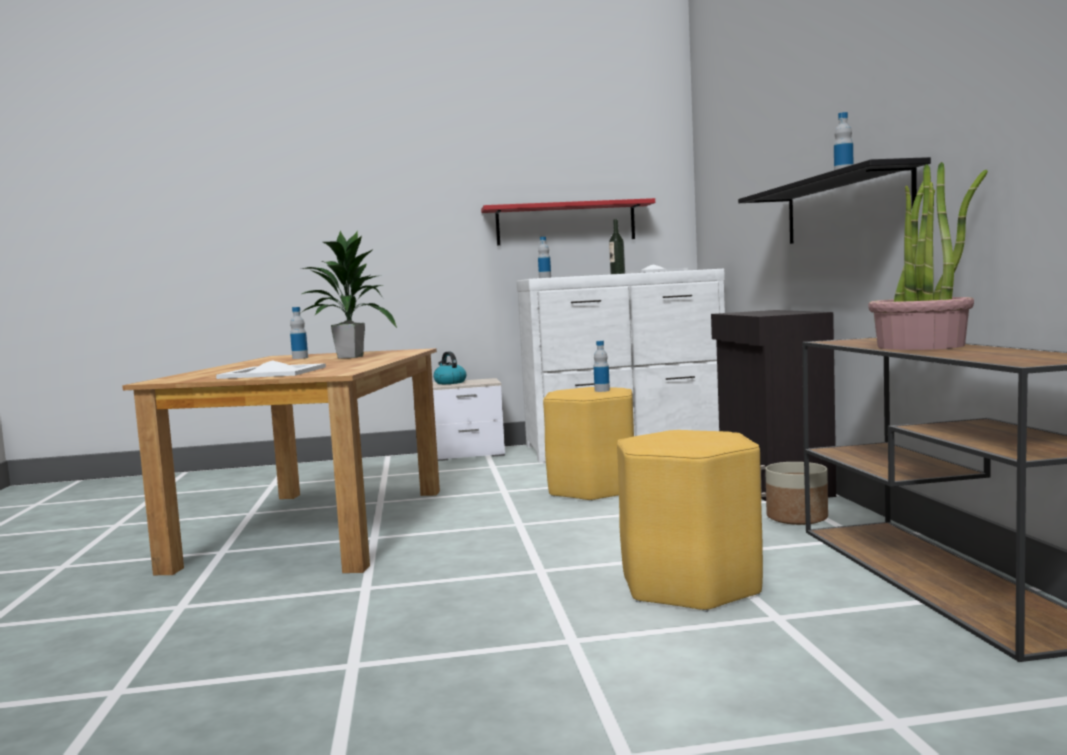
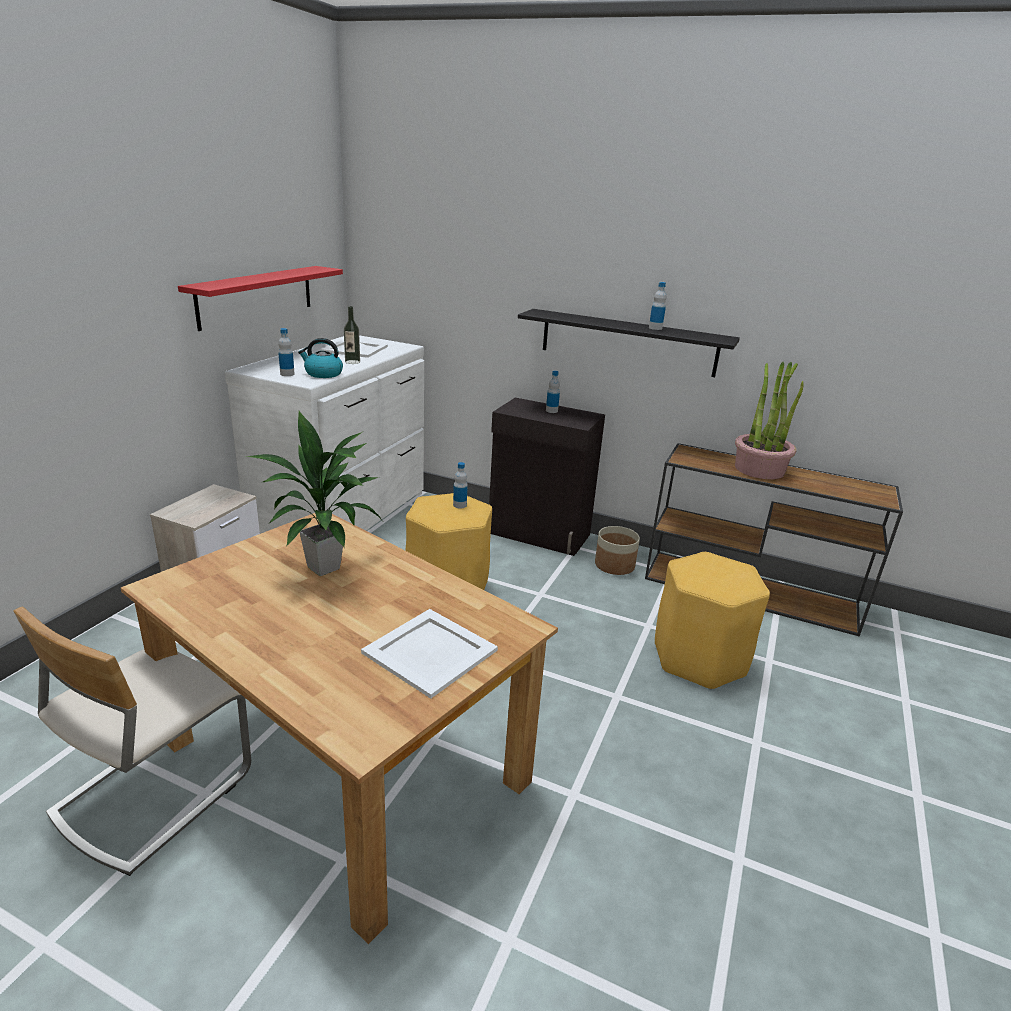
camera: 60 degrees left, 20 degrees up
bottle [290,307,308,359] -> bottle moved to [546,371,560,413]
kettle [433,351,466,384] -> kettle moved to [298,338,343,378]
none -> beige chair [13,607,251,876]

